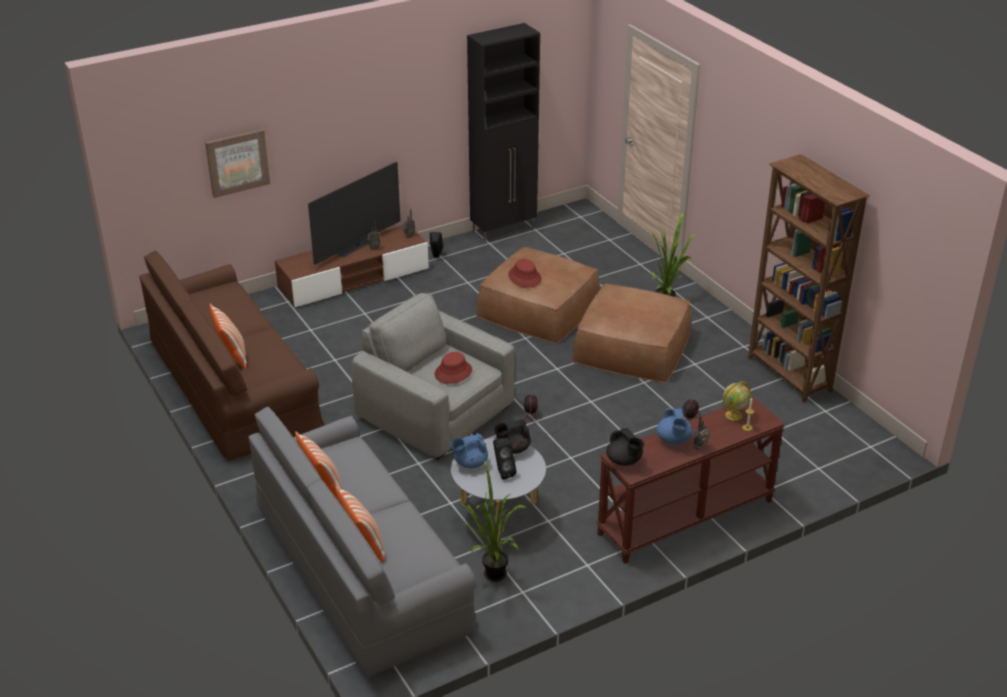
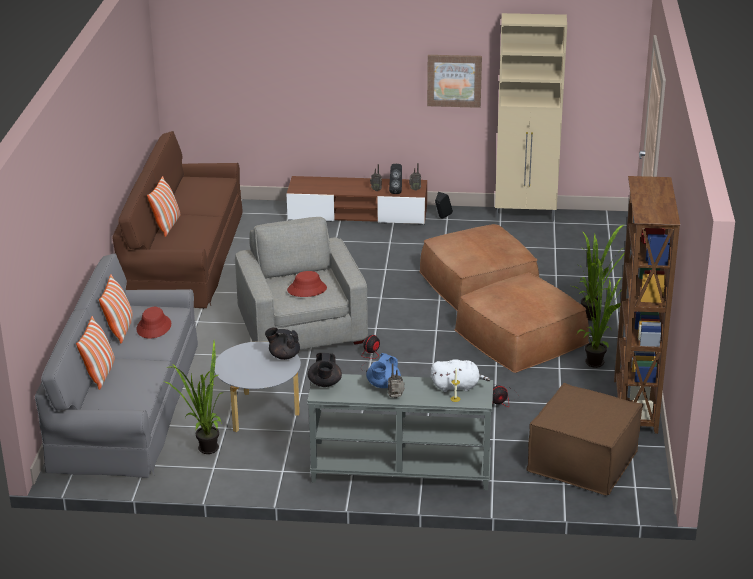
camera: 35 degrees right, 5 degrees down
picture [205,129,270,198] -> picture moved to [427,55,482,108]
television [308,162,400,265] -> none
blue teapot [450,433,488,468] -> none
black cabinet [467,23,540,243] -> beige cabinet [495,13,567,221]
black speaker [493,438,517,480] -> black speaker moved to [389,164,402,194]
red hat [508,259,542,288] -> red hat moved to [136,307,171,339]
brown console table [596,397,785,564] -> grey console table [307,374,493,490]
globe [723,381,750,421] -> white plush toy [431,359,490,392]
none -> brown ottoman [526,383,643,495]
none -> potted plant [572,259,622,368]

